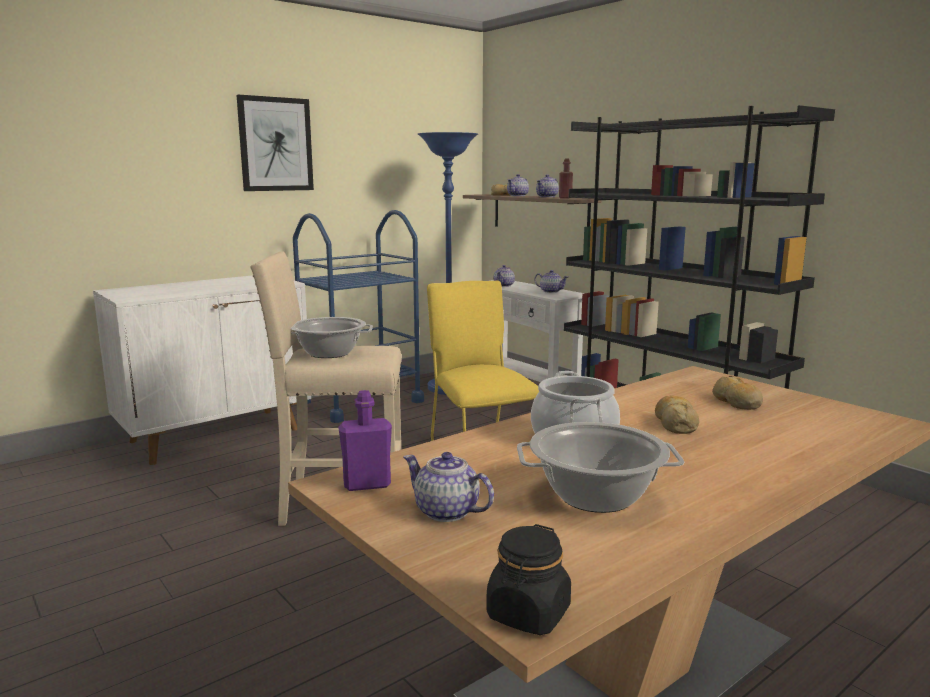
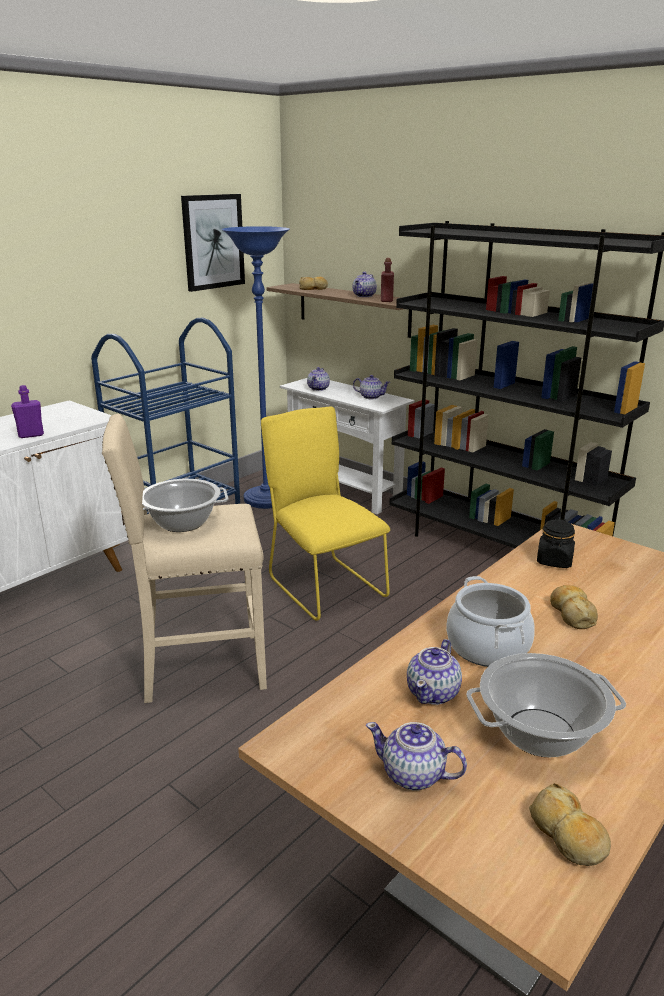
camera: 10 degrees left, 10 degrees up
picture [237,95,314,191] -> picture moved to [181,194,245,292]
purple bottle [338,390,392,491] -> purple bottle moved to [11,385,44,438]
black jar [486,524,571,635] -> black jar moved to [537,519,575,568]
teapot [507,174,529,196] -> teapot moved to [407,639,462,705]
bread [712,376,763,410] -> bread moved to [529,783,611,866]

